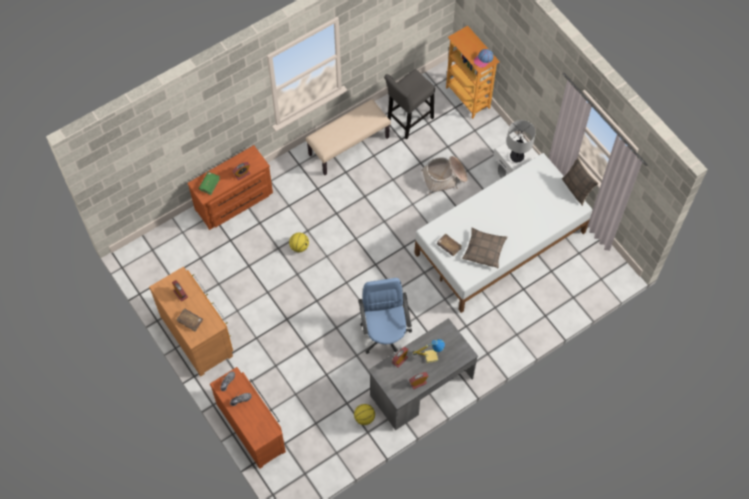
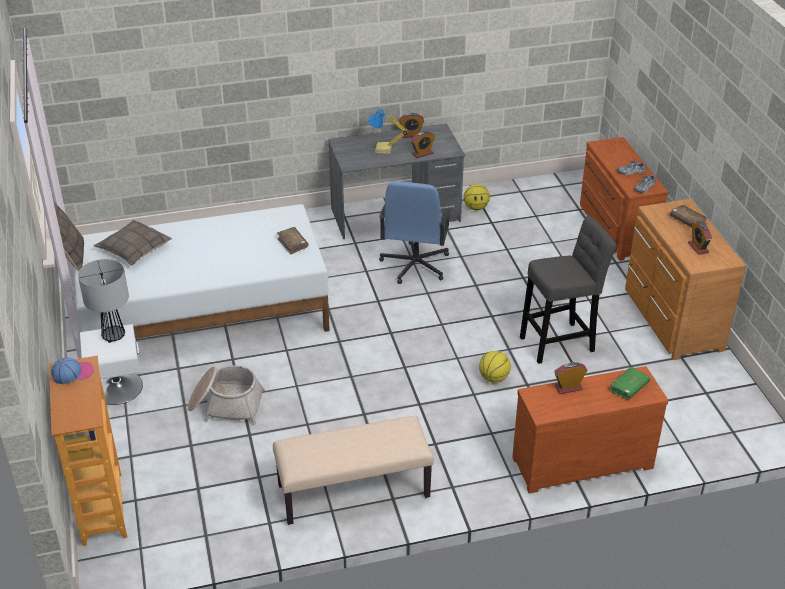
camera: 160 degrees left, 25 degrees down
grey stool [384,69,435,139] -> grey stool moved to [520,216,617,364]
pillow [462,227,507,268] -> pillow moved to [94,220,172,266]

